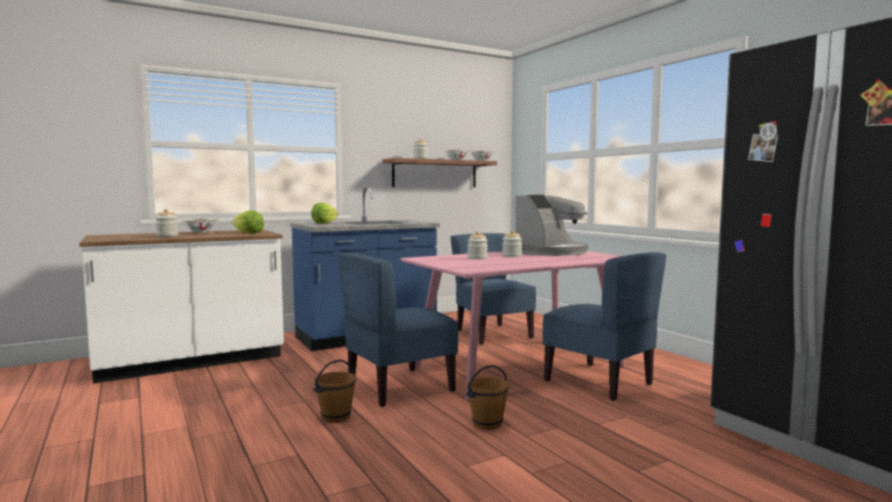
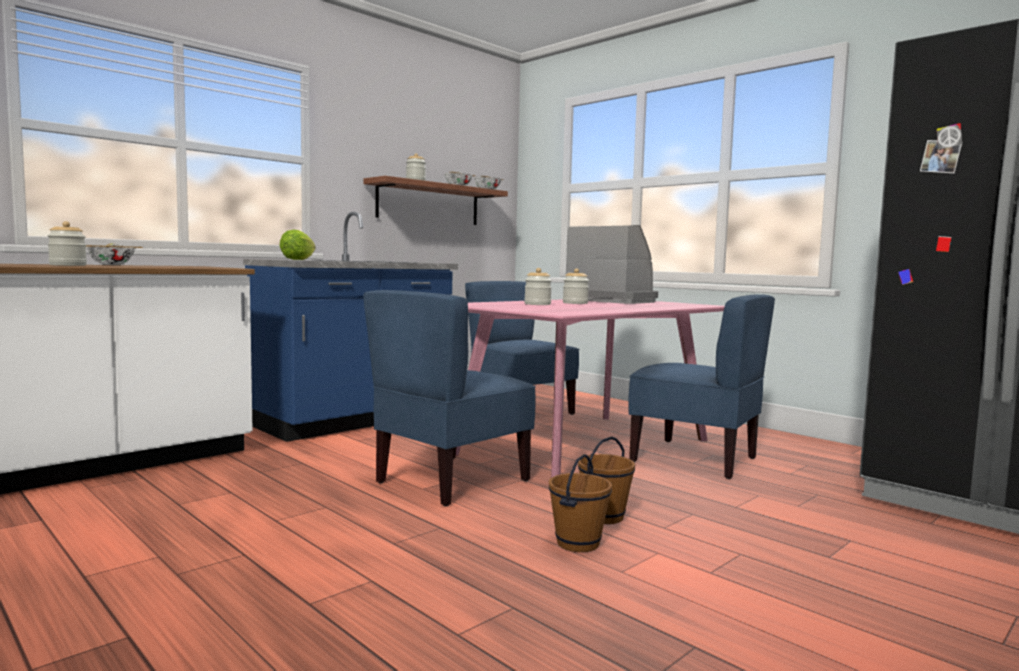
camera: 15 degrees left, 0 degrees up
lettuce [232,210,264,234] -> none
brown bucket [313,360,356,423] -> brown bucket moved to [549,454,612,552]
coffee machine [515,195,588,256] -> coffee machine turned 75 degrees counterclockwise [566,225,658,304]

